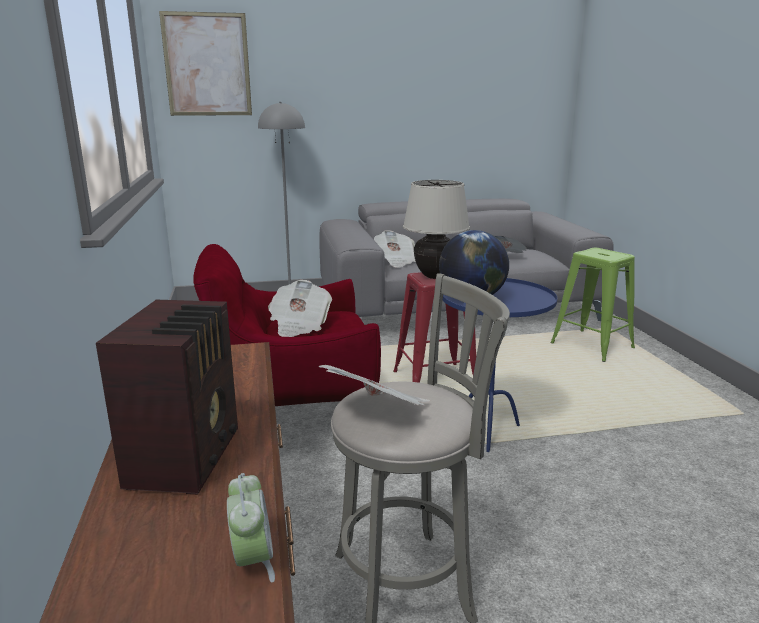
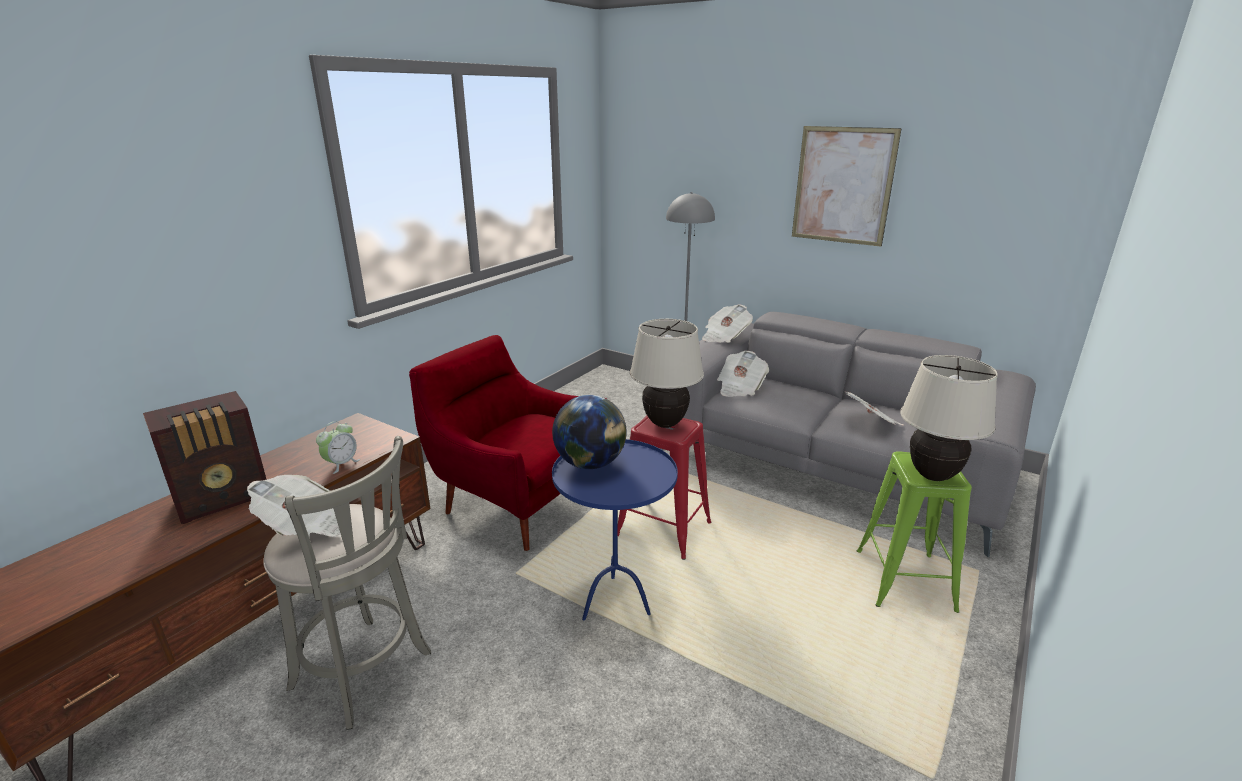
camera: 45 degrees right, 5 degrees up
picture [159,11,252,116] -> picture moved to [792,126,902,247]
alarm clock [227,473,275,582] -> alarm clock moved to [316,421,360,474]
newspaper [268,280,332,337] -> newspaper moved to [702,305,753,343]
none -> beige table lamp [900,355,998,481]

